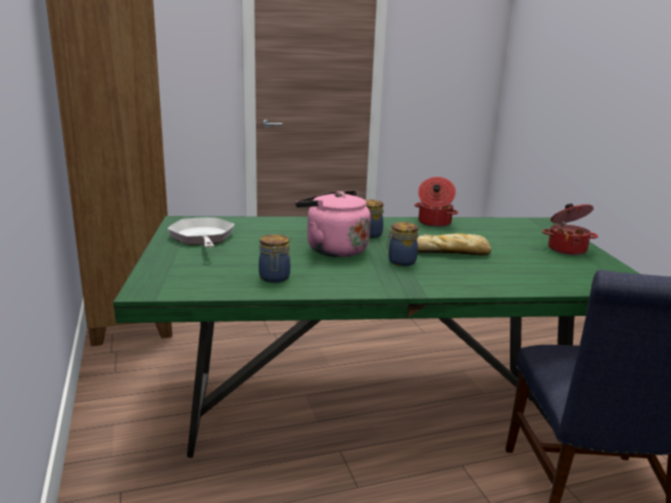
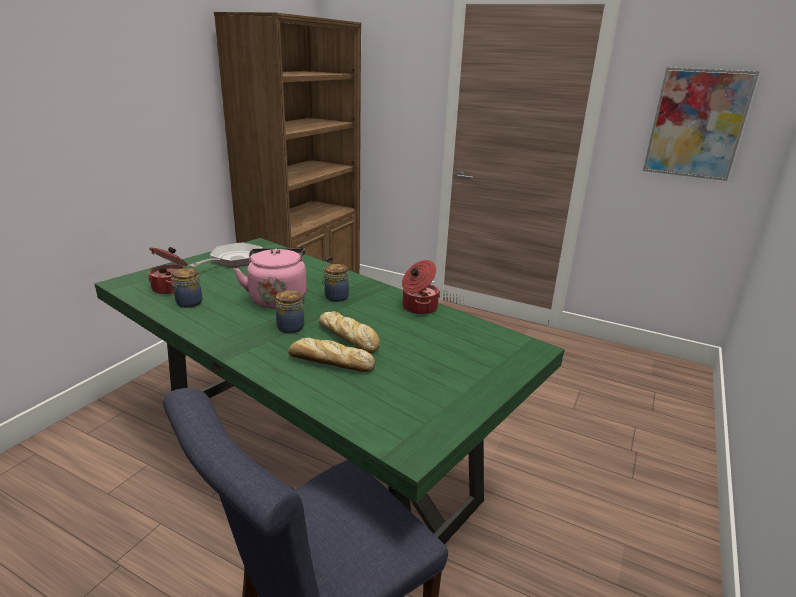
camera: 45 degrees right, 5 degrees up
cooking pot [542,204,598,255] -> cooking pot moved to [148,247,187,295]
none -> bread [288,337,375,372]
none -> picture [643,67,759,181]

